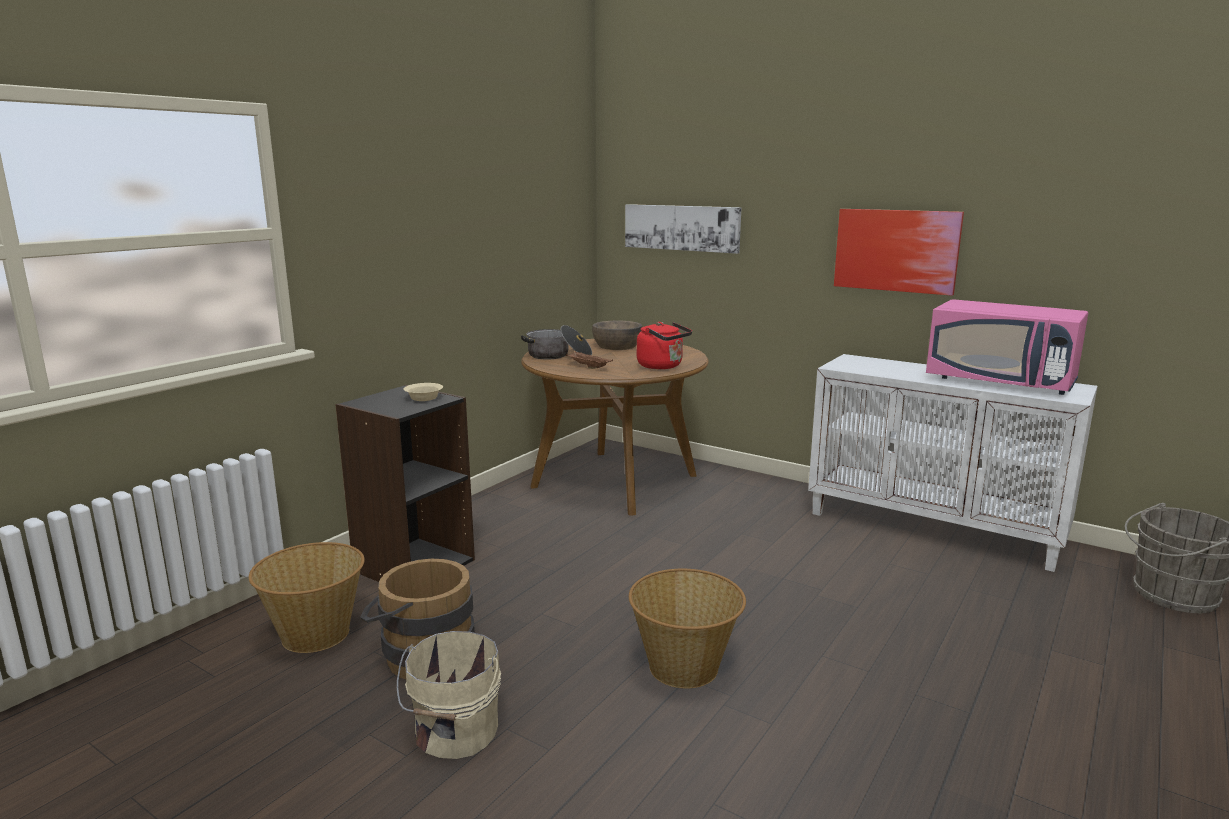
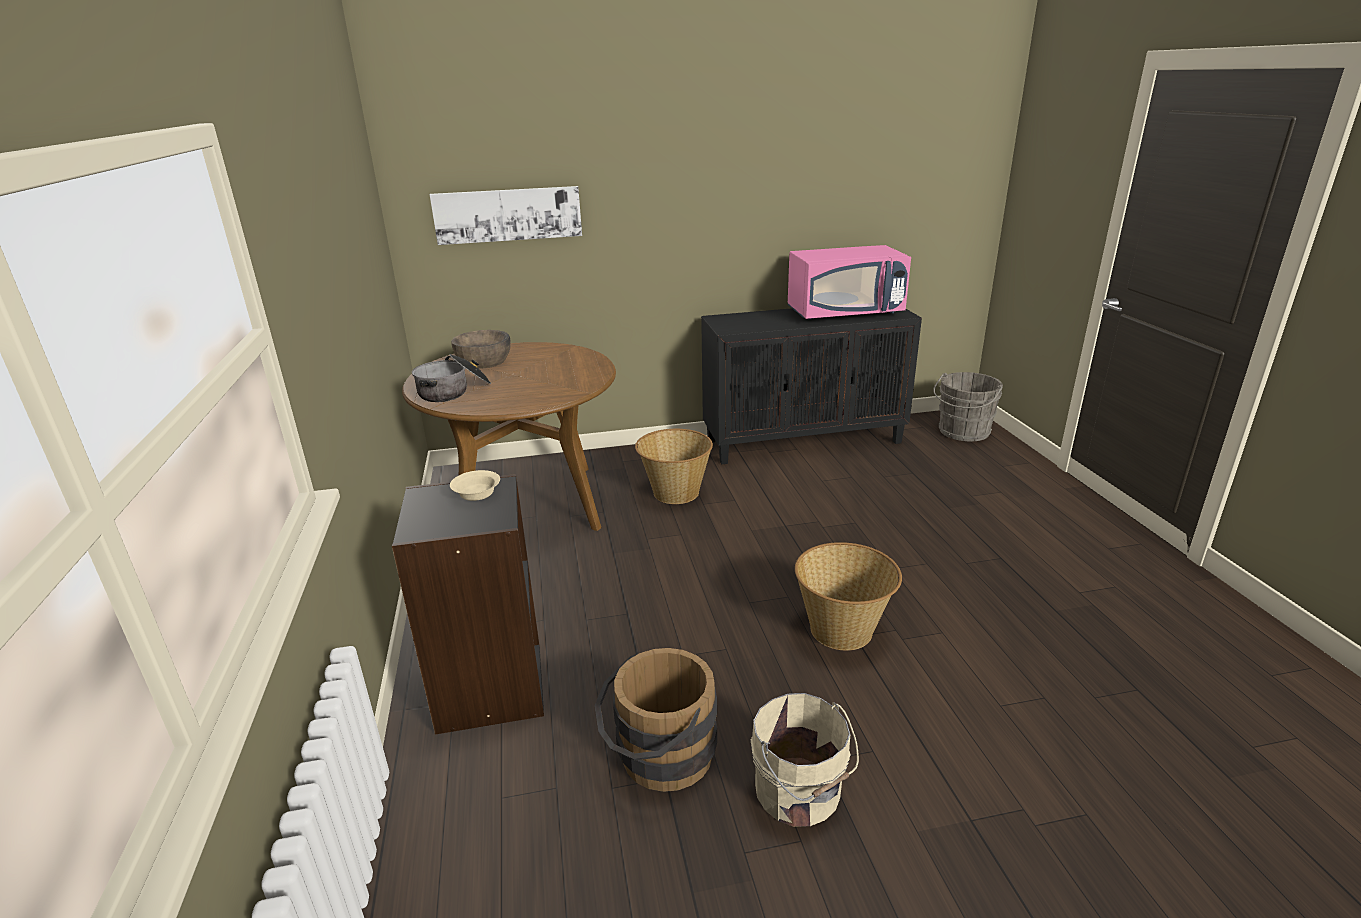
camera: 45 degrees left, 10 degrees up
basket [249,542,364,653] -> basket moved to [635,429,713,504]
brown tray [566,352,613,369] -> none
red kettle [637,322,692,369] -> none
white cabinet [808,354,1098,572] -> black cabinet [701,308,922,464]
picture [834,209,964,296] -> none

